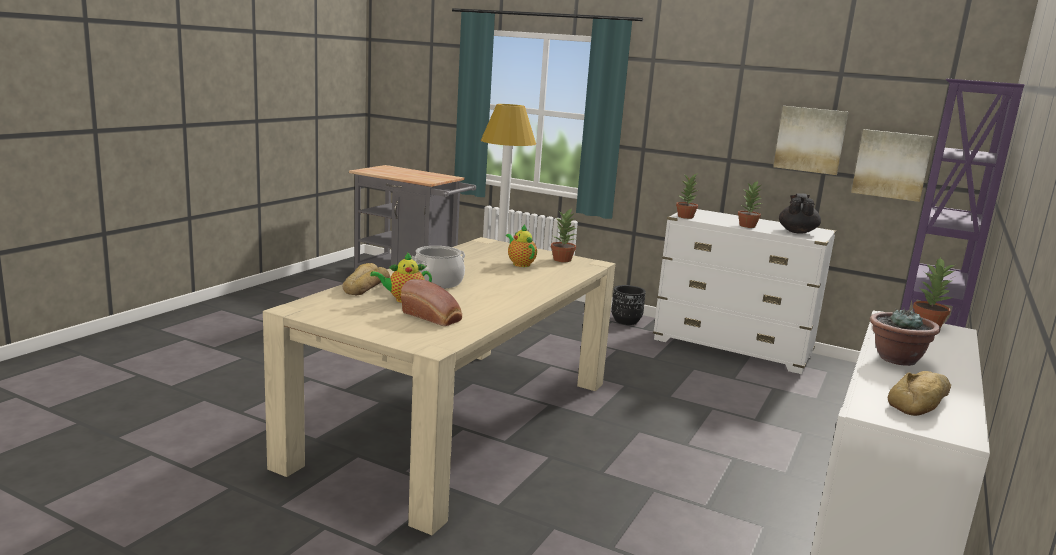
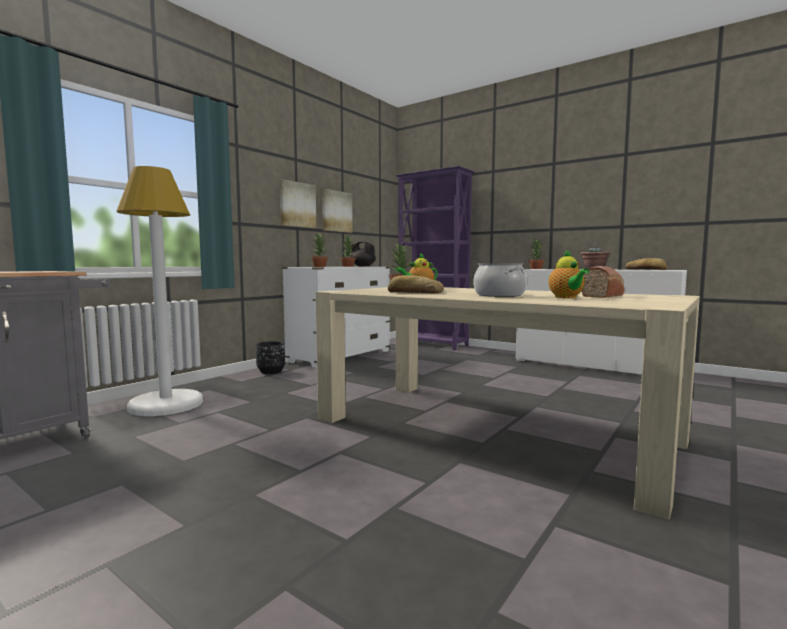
camera: 80 degrees left, 10 degrees down
bread [343,263,390,295] -> bread moved to [388,275,444,293]
picture [851,129,934,202] -> picture moved to [280,179,316,228]

